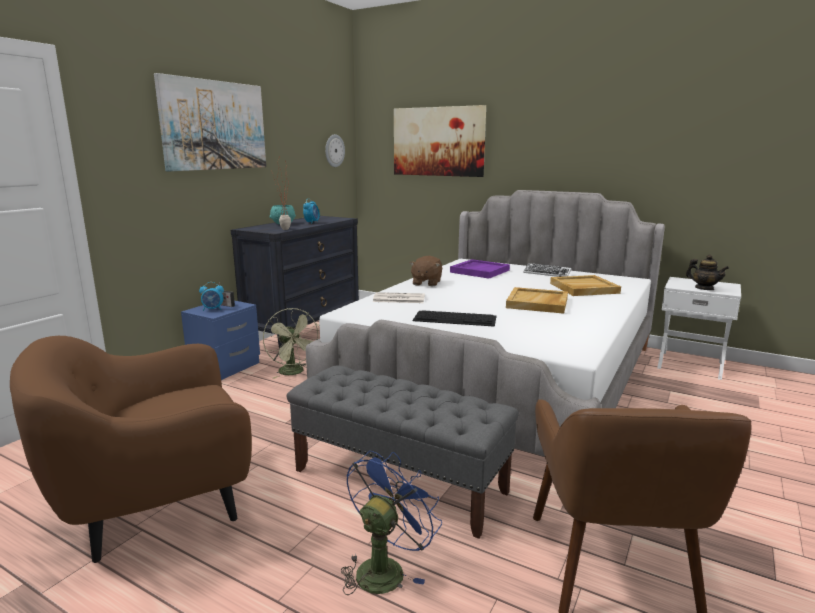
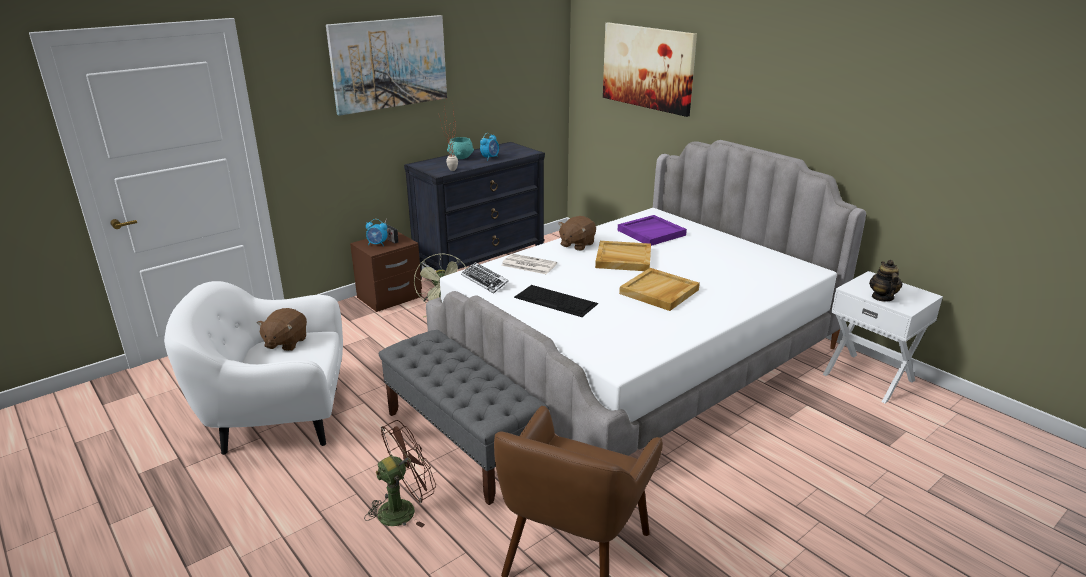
camera: 20 degrees right, 10 degrees up
brown armchair [10,336,252,563] -> white armchair [164,281,343,455]
blue nightstand [181,301,260,380] -> brown nightstand [350,232,422,312]
wall clock [325,134,345,167] -> none
blue fan [341,451,442,595] -> brown fan [364,420,436,528]
keyboard [523,263,571,277] -> keyboard moved to [461,262,509,294]
beige tray [550,275,621,296] -> beige tray moved to [595,241,651,271]
teapot [686,255,729,290] -> teapot turned 150 degrees counterclockwise [869,260,902,302]
none -> brown plush toy [257,308,307,351]

